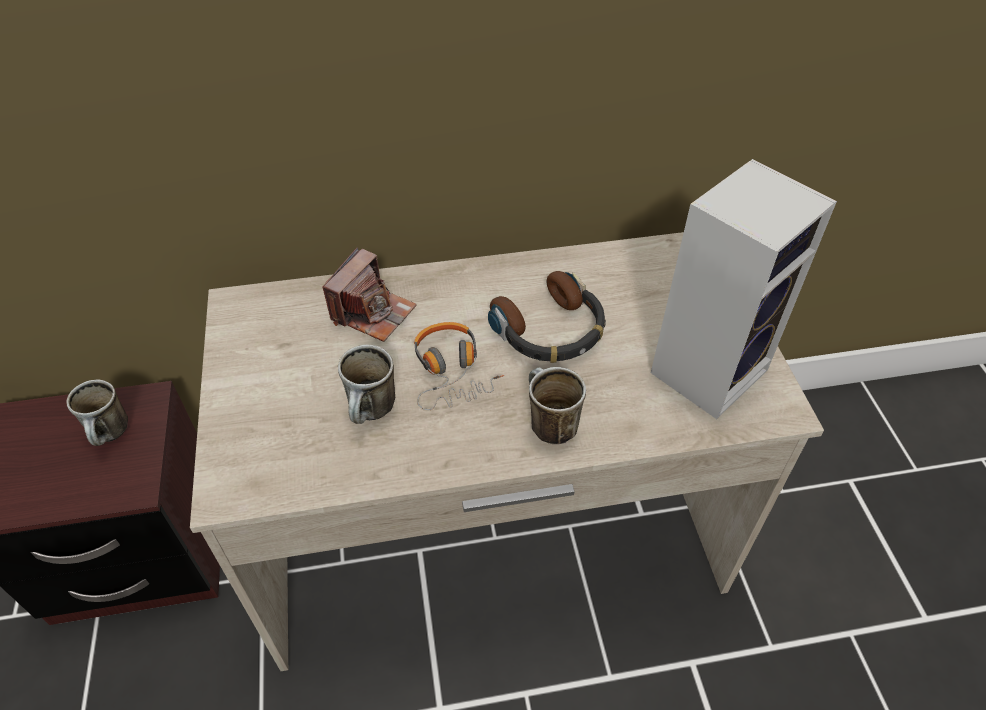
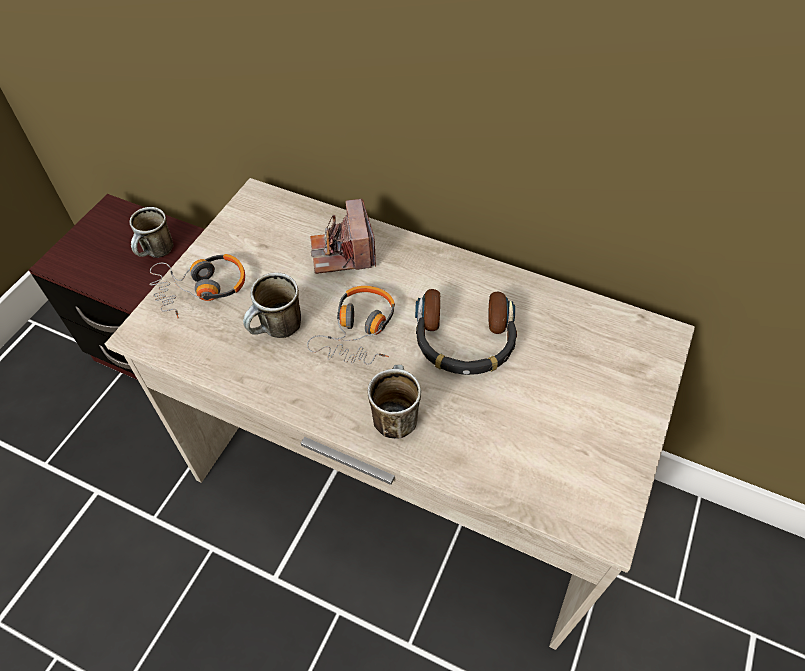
camera: 35 degrees right, 5 degrees up
camera [322,247,417,342] -> camera turned 105 degrees clockwise [310,199,376,274]
speaker [651,159,837,419] -> none
none -> headphones [149,254,245,318]

